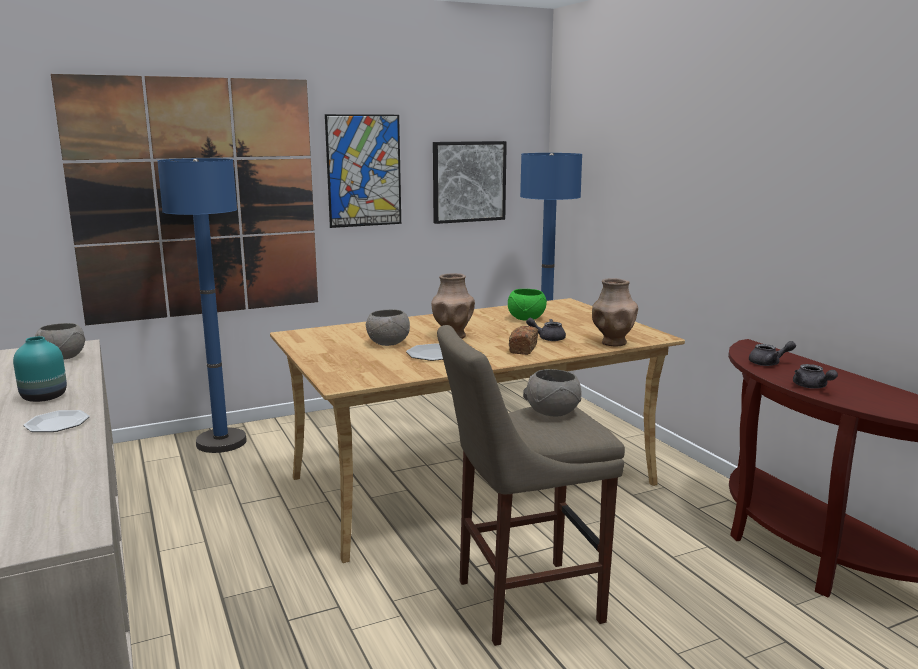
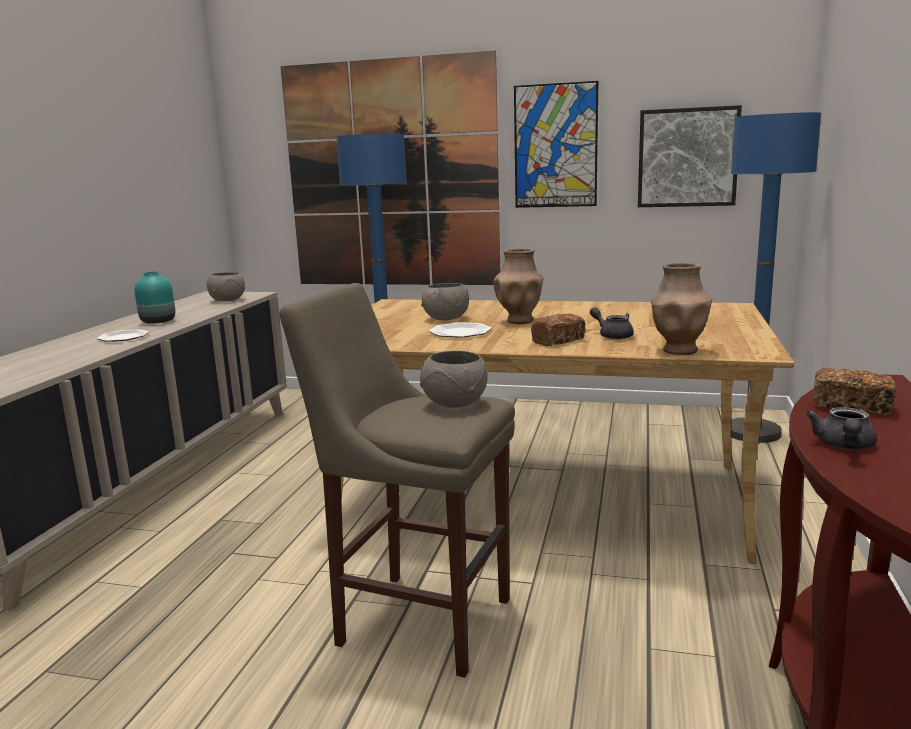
camera: 40 degrees right, 0 degrees up
green bowl [508,289,547,321] -> none
grey teapot [749,341,796,366] -> bread [813,368,896,415]

